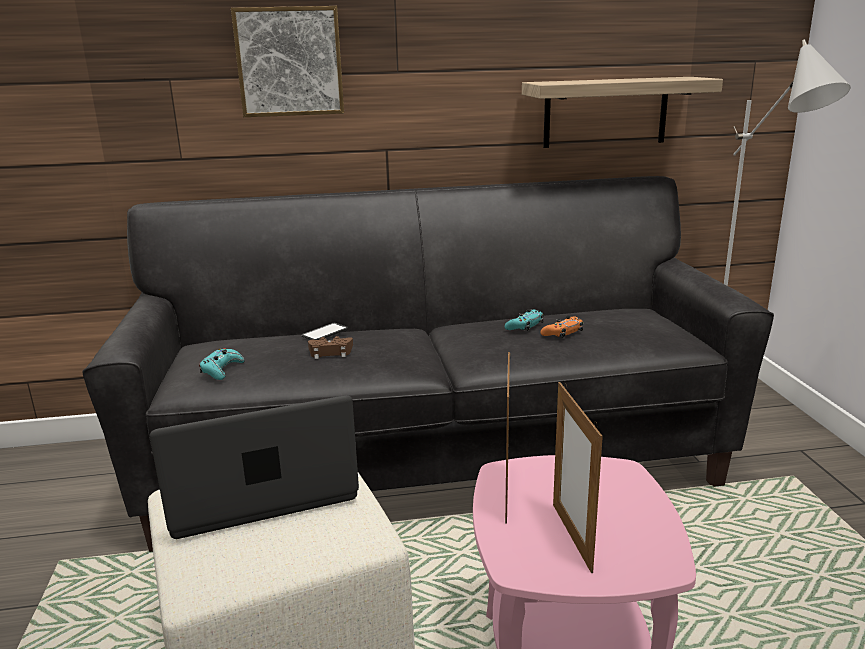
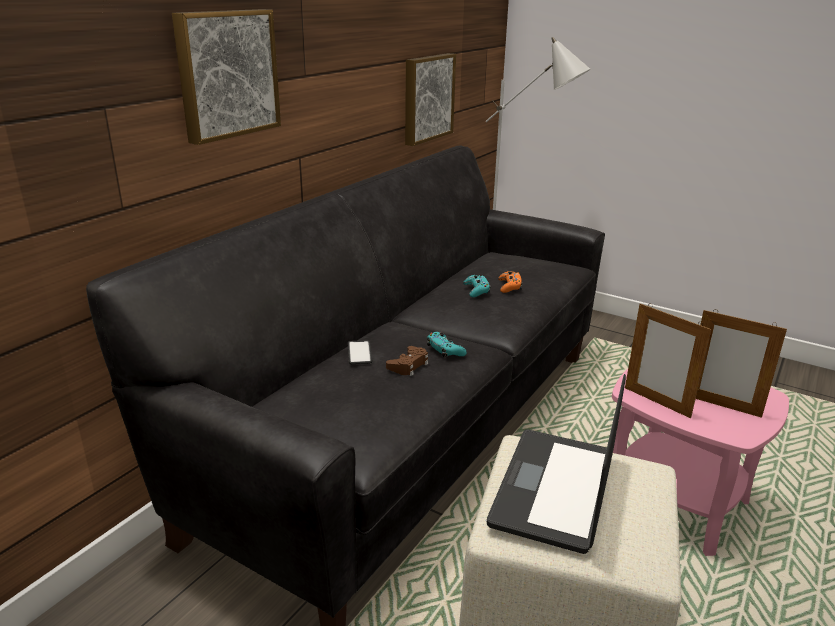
camera: 50 degrees left, 5 degrees up
turquoise game controller [199,348,244,380] -> turquoise game controller moved to [427,332,467,357]
shelf [522,77,723,148] -> picture [405,53,456,146]

